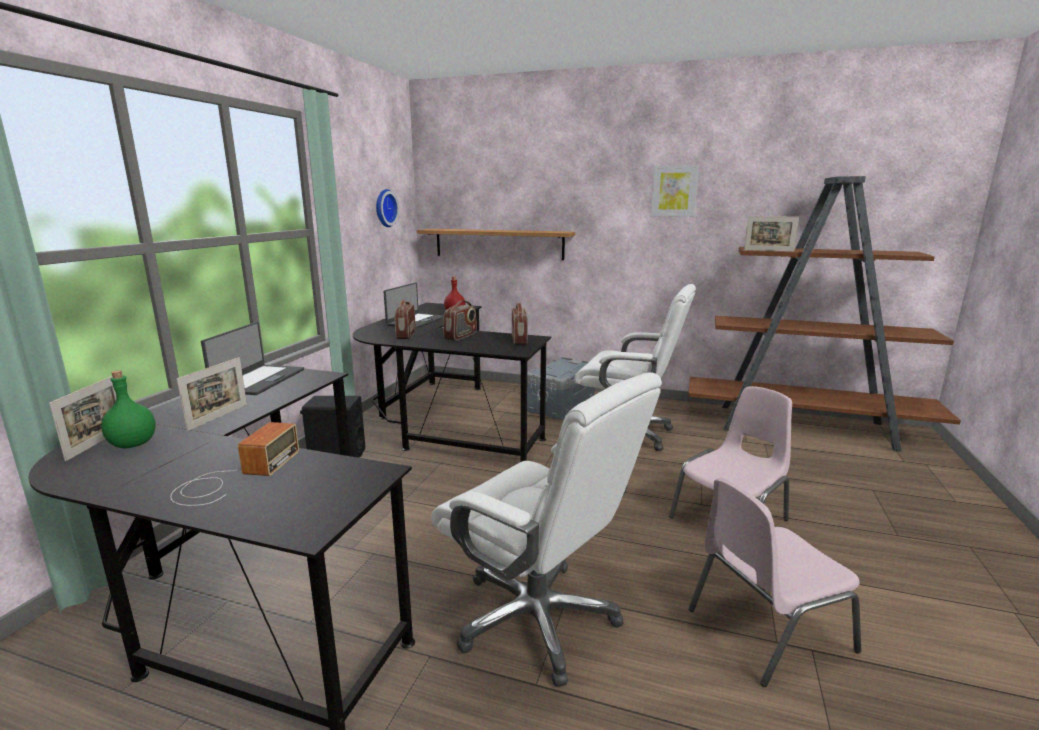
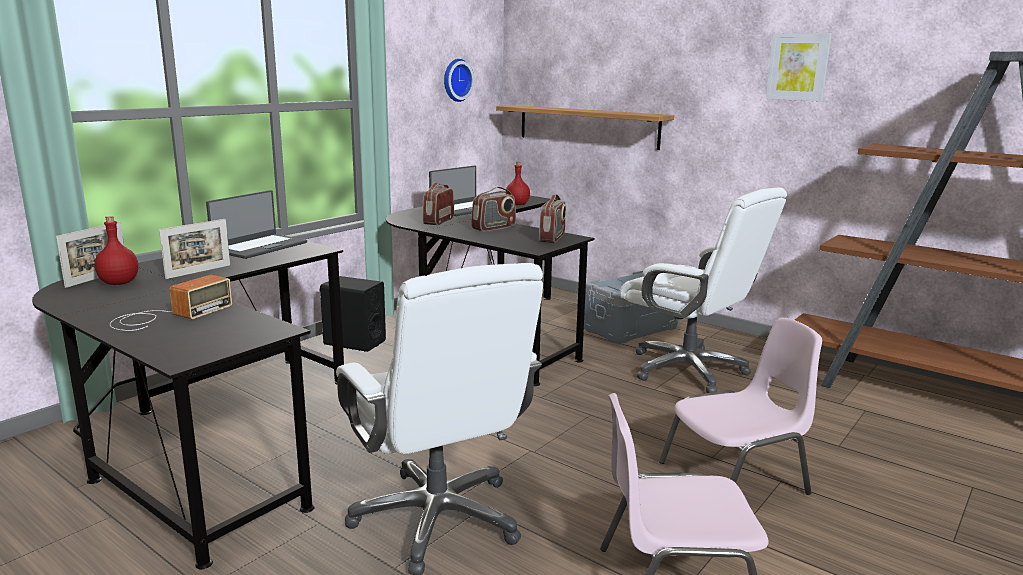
camera: 20 degrees right, 0 degrees up
green bottle [101,370,156,449] -> red bottle [95,216,139,285]
picture frame [744,216,799,252] -> none

